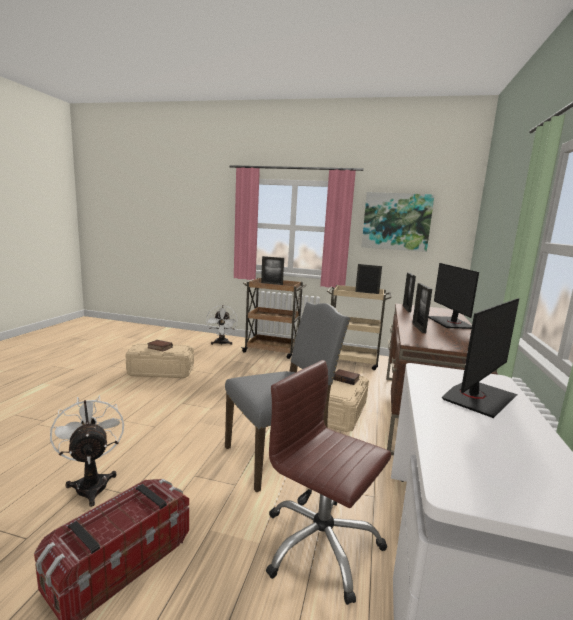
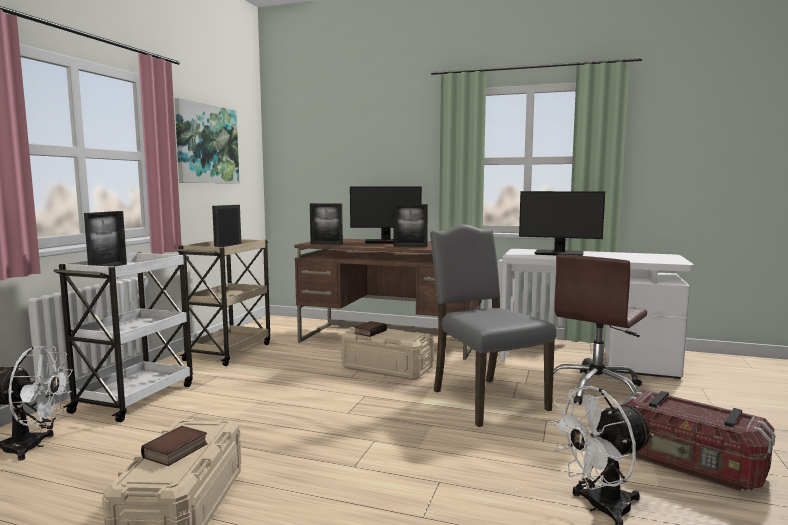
camera: 85 degrees left, 5 degrees down
brown cart [241,278,307,359] -> white cart [53,252,193,422]
monitor [442,298,519,418] -> monitor turned 150 degrees clockwise [519,191,605,256]

